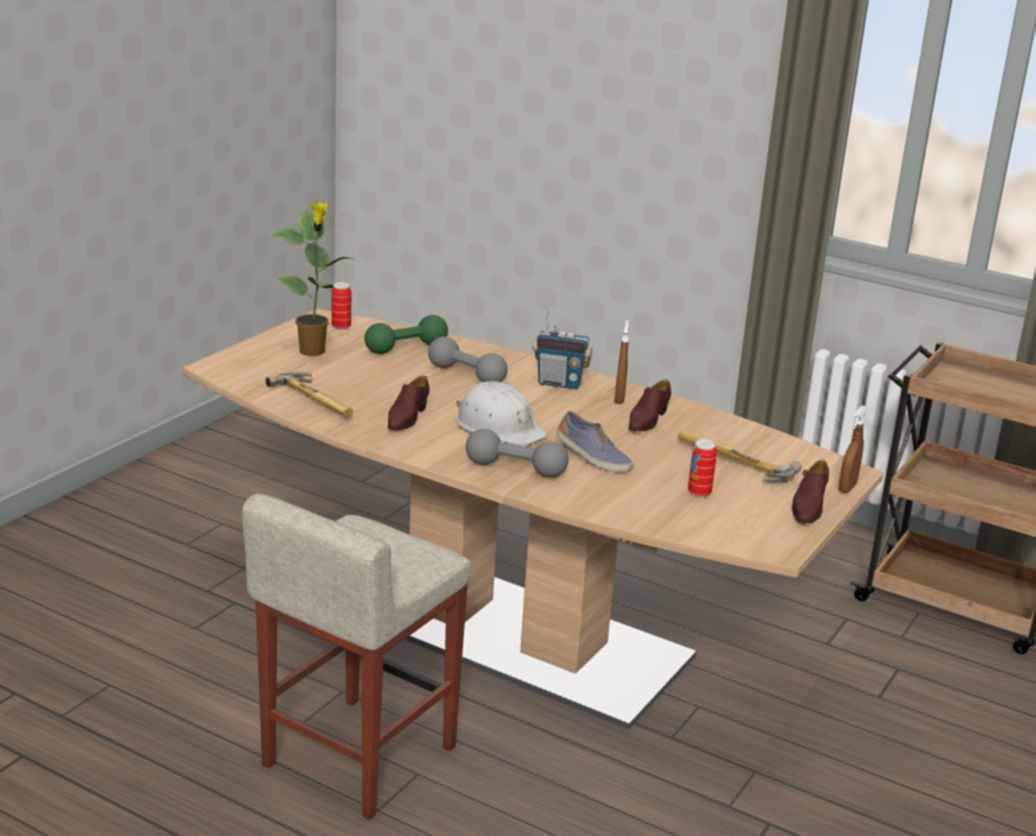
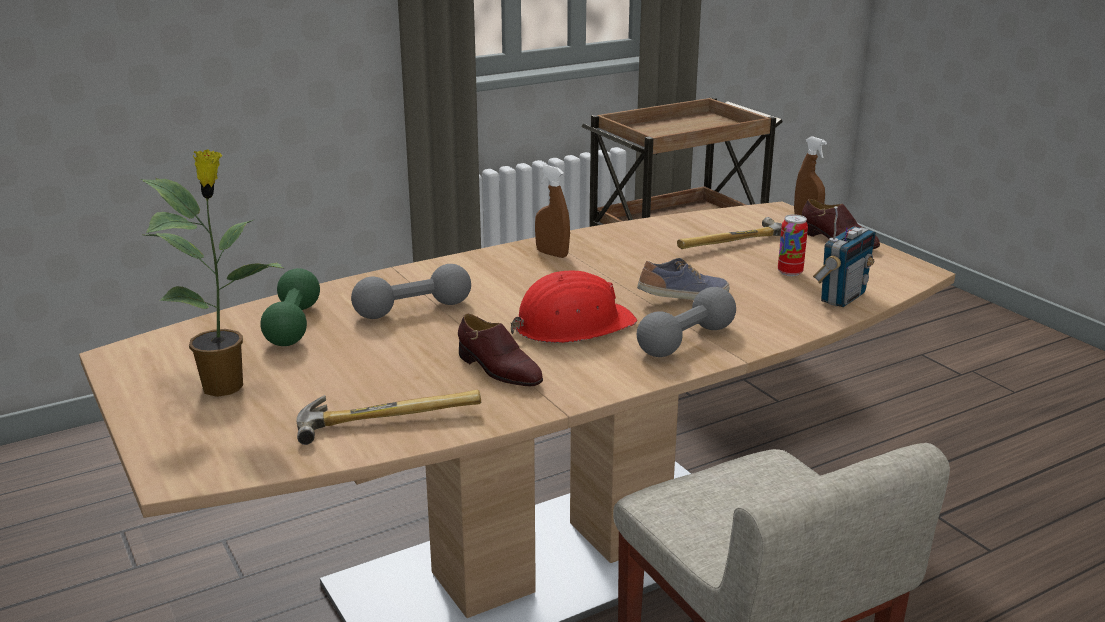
camera: 60 degrees left, 0 degrees up
can [331,282,351,330] -> none
white hard hat [456,381,547,446] -> red hard hat [511,270,637,343]
radio [532,305,592,389] -> radio moved to [813,206,876,307]
brown shoe [629,380,671,431] -> none

